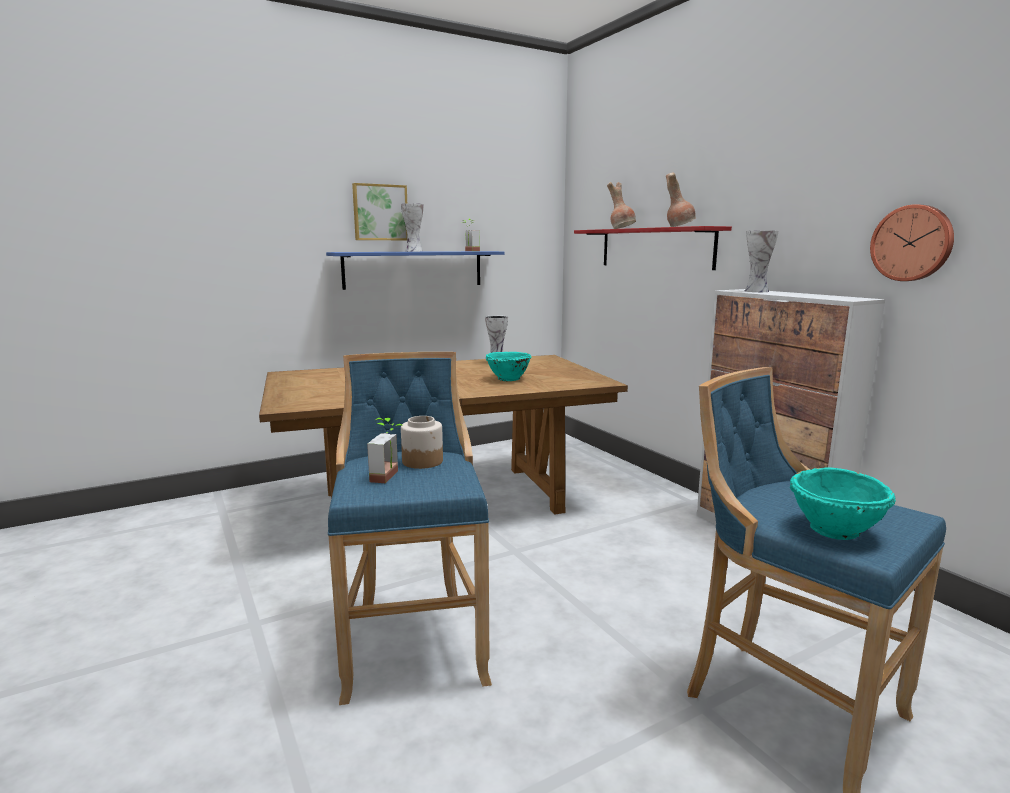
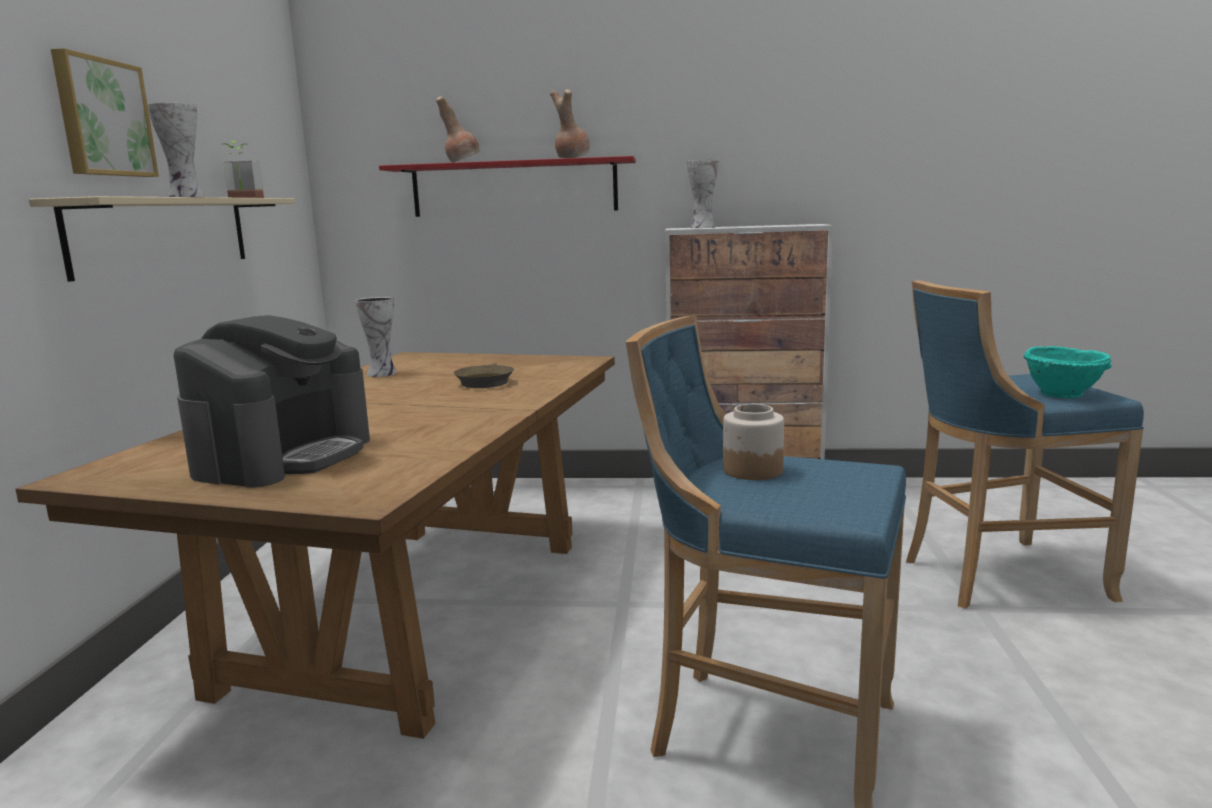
camera: 55 degrees left, 0 degrees up
blue shelf [326,251,504,290] -> beige shelf [29,196,295,282]
potted plant [367,418,402,483] -> none
turquoise bowl [486,352,531,381] -> brown frying pan [454,363,514,388]
wall clock [870,204,954,281] -> none
none -> coffee machine [174,315,370,488]

